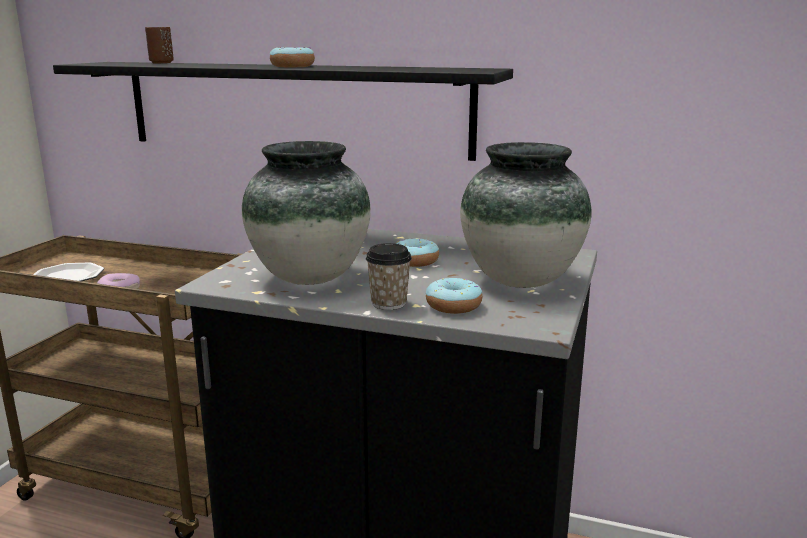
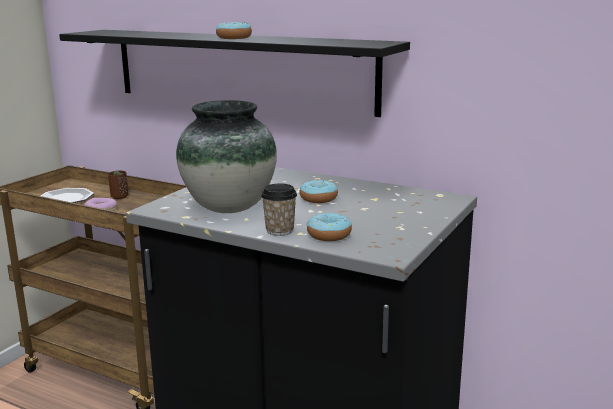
camera: 10 degrees right, 0 degrees up
brown cup [145,27,174,63] -> brown cup moved to [108,171,129,199]
vase [460,142,591,288] -> none

